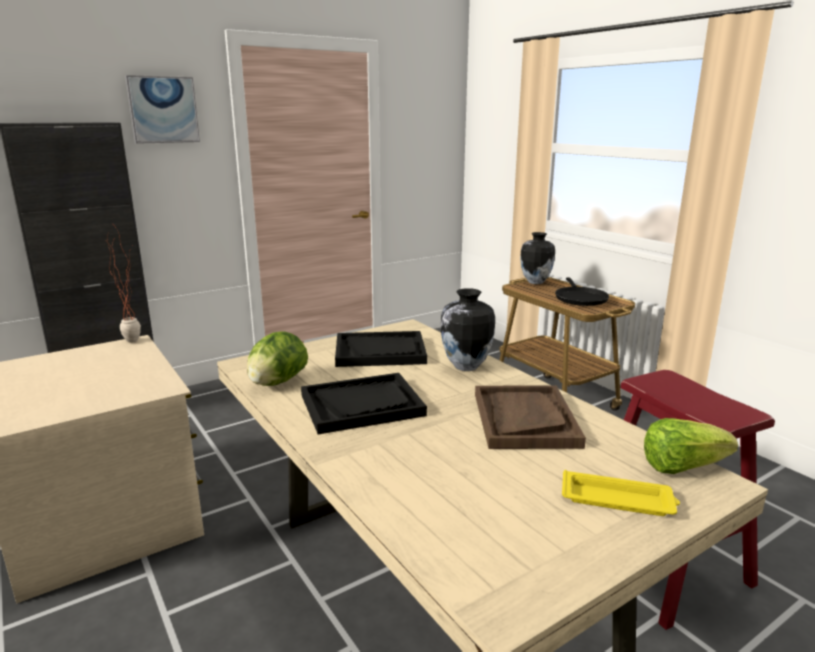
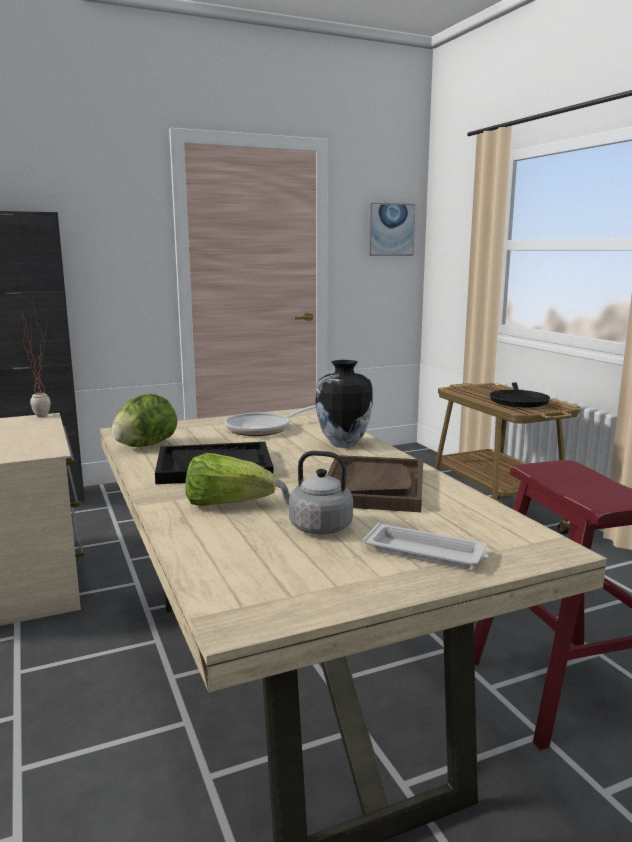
camera: 10 degrees right, 5 degrees down
picture [125,75,200,144] -> picture moved to [368,203,415,256]
black tray [335,331,427,367] -> frying pan [225,405,316,436]
vase [520,232,555,284] -> none
yellow tray [562,470,680,516] -> white tray [363,522,489,569]
lettuce [644,418,738,474] -> lettuce moved to [185,453,276,506]
none -> grey kettle [276,451,353,535]

